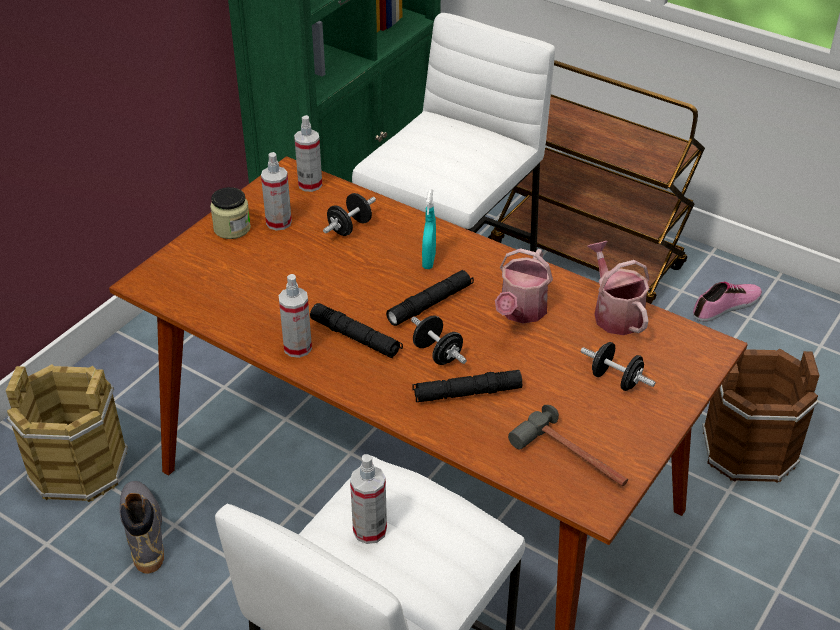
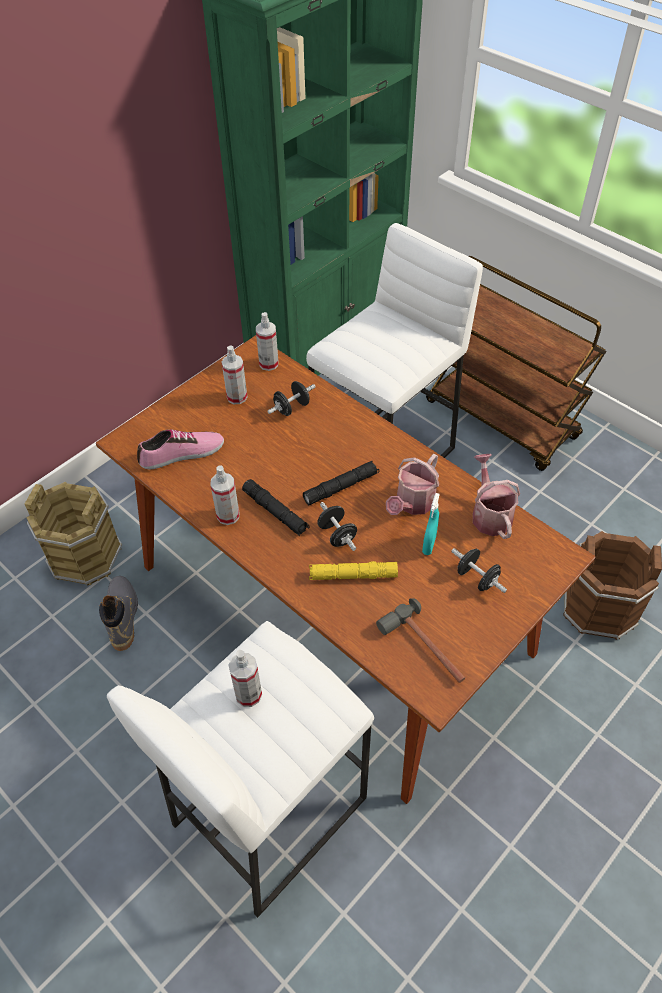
camera: 10 degrees right, 10 degrees up
jar [210,187,251,239] -> none
black flashlight [412,370,522,402] -> yellow flashlight [309,561,398,580]
turquoise spray bottle [422,190,436,269] -> turquoise spray bottle moved to [422,493,440,555]
shoe [693,281,762,322] -> shoe moved to [137,430,224,470]

